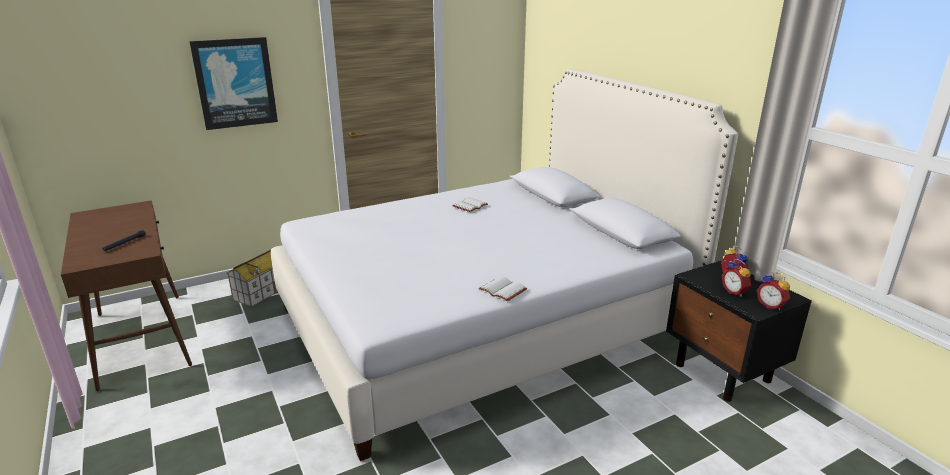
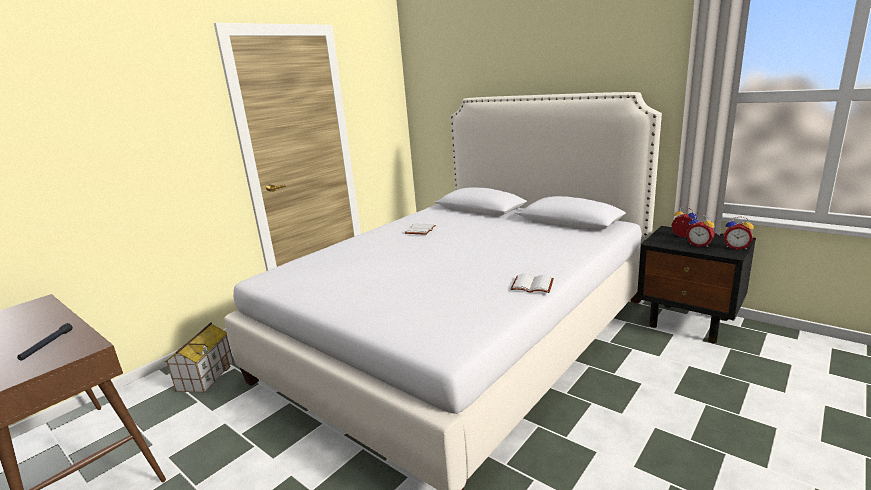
camera: 20 degrees left, 5 degrees down
picture [189,37,278,130] -> none

